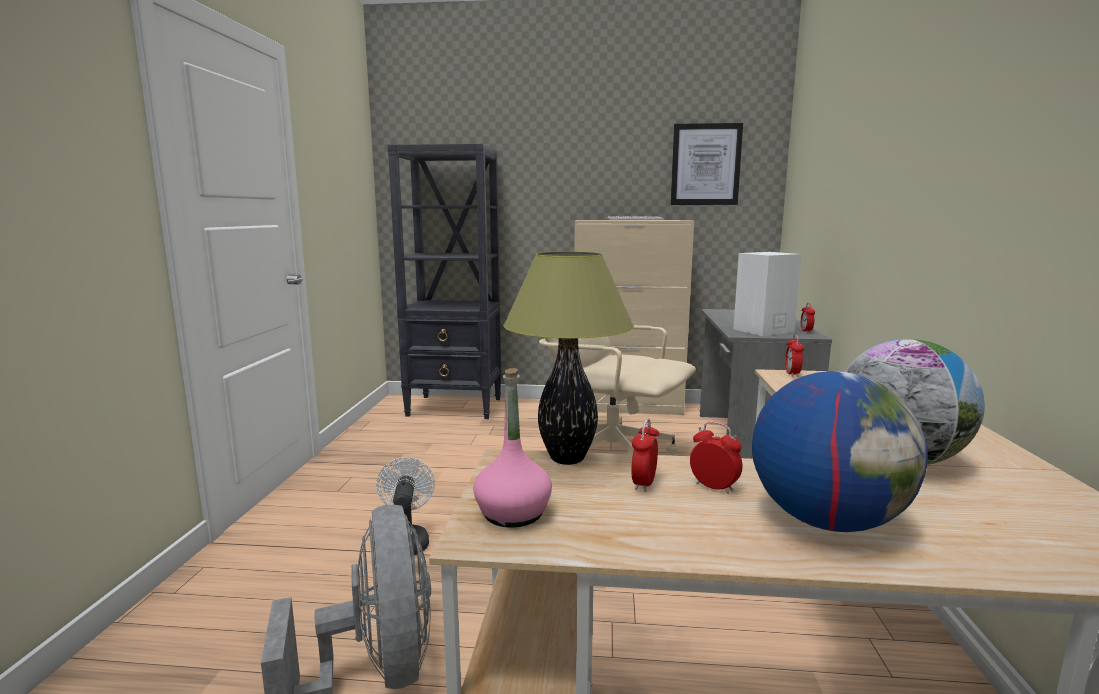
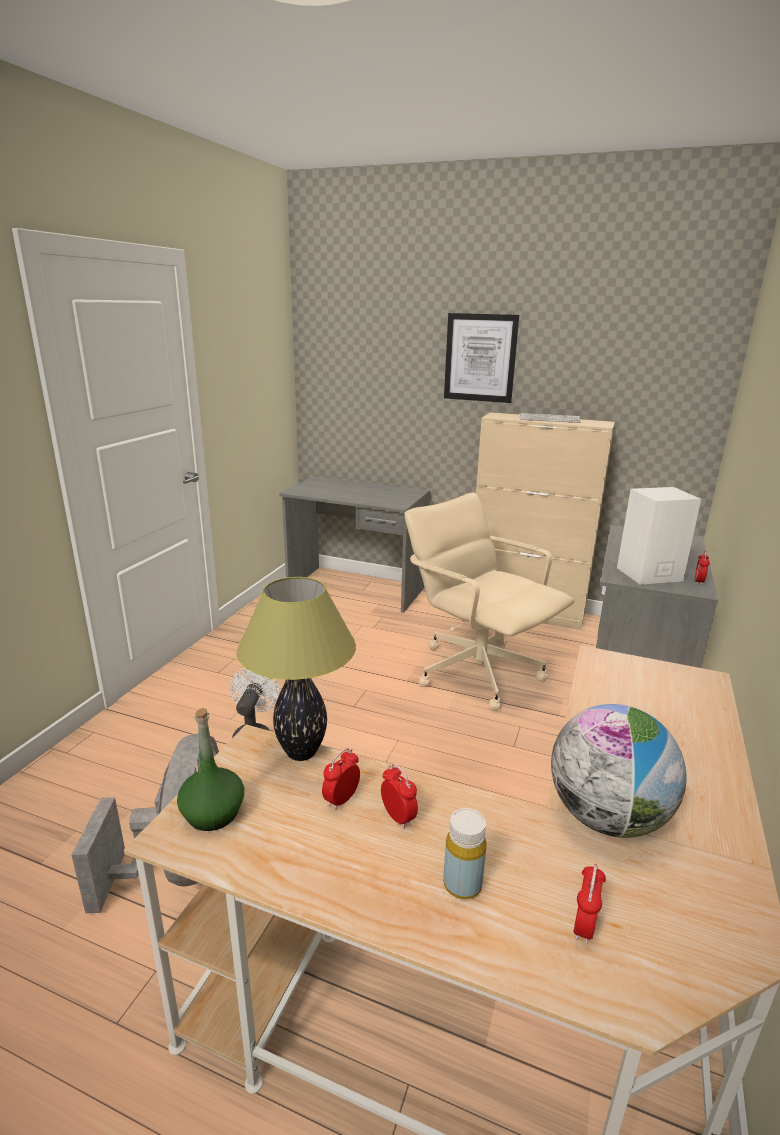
camera: 15 degrees right, 10 degrees up
black bookcase [388,144,501,419] -> grey desk [279,476,430,613]
pink bottle [473,368,552,528] -> green bottle [177,708,244,831]
picture [671,123,743,205] -> picture moved to [444,313,519,403]
globe [752,371,928,532] -> yellow bottle [443,808,487,899]
alarm clock [785,335,804,377] -> alarm clock moved to [573,864,606,944]

